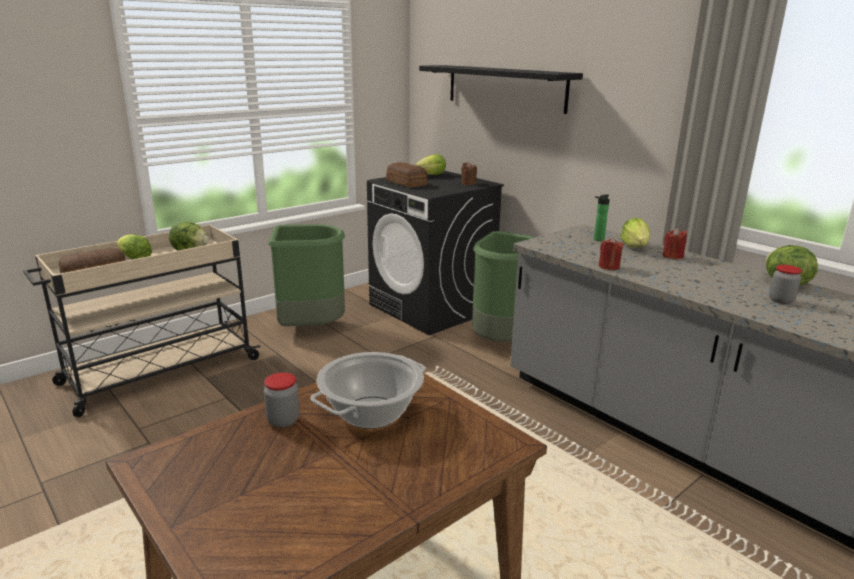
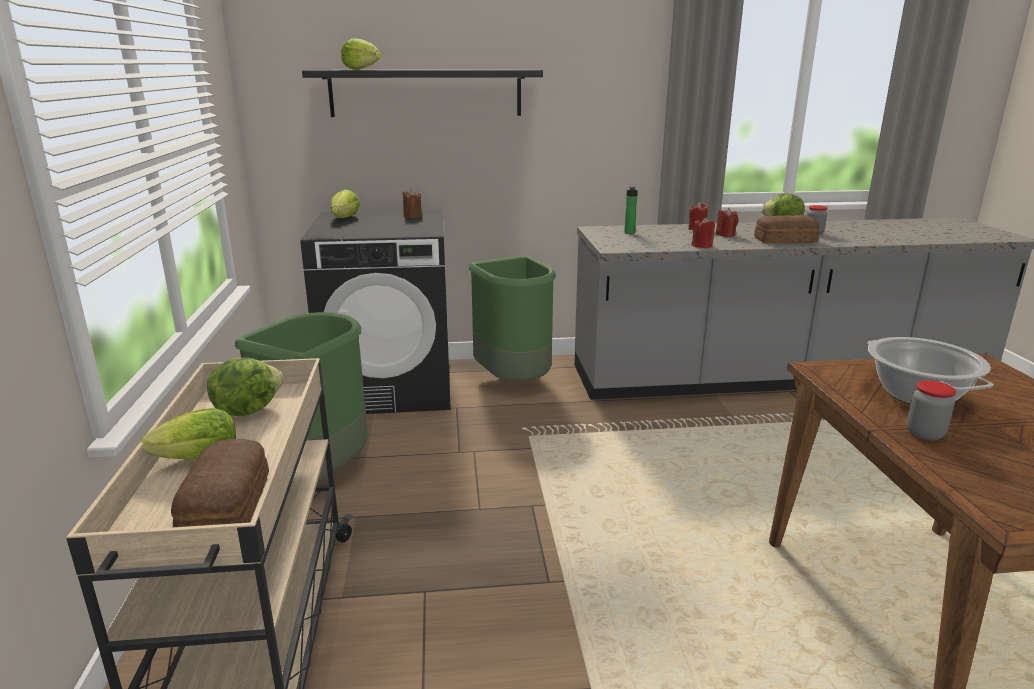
camera: 55 degrees left, 0 degrees up
bread [386,162,428,187] -> bread moved to [754,215,819,243]
lettuce [620,218,650,248] -> lettuce moved to [341,38,381,70]
none -> red candle [716,208,738,237]

